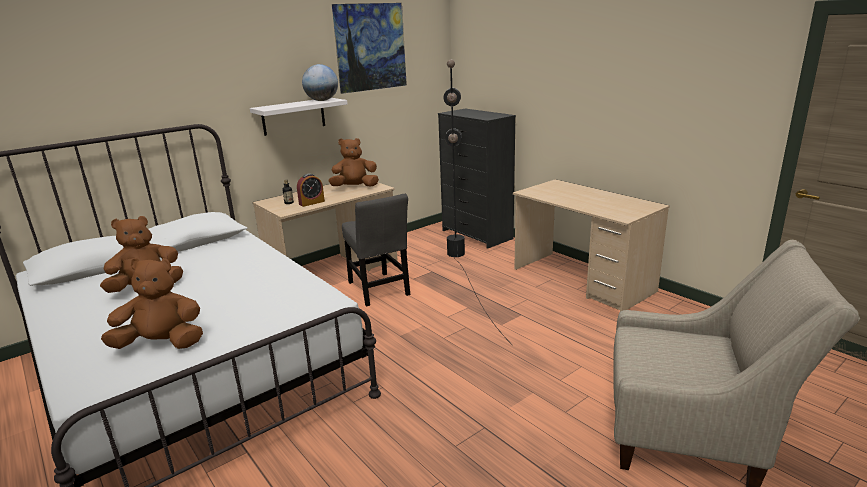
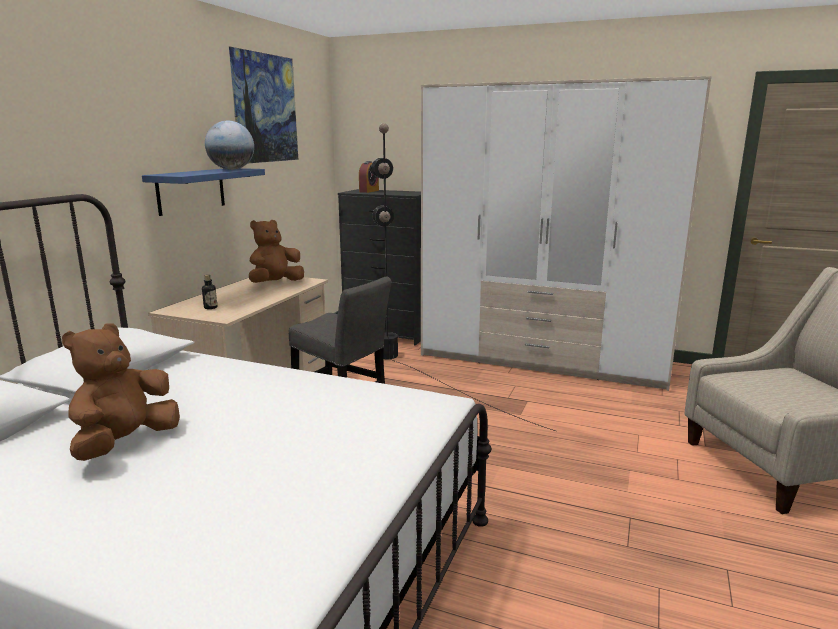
camera: 30 degrees left, 5 degrees down
brown plush toy [101,258,203,349] -> none
white shelf [250,98,348,136] -> blue shelf [142,168,265,216]
alarm clock [297,174,325,207] -> alarm clock moved to [359,161,379,193]
beige desk [513,179,670,312] -> wardrobe [421,76,712,391]

